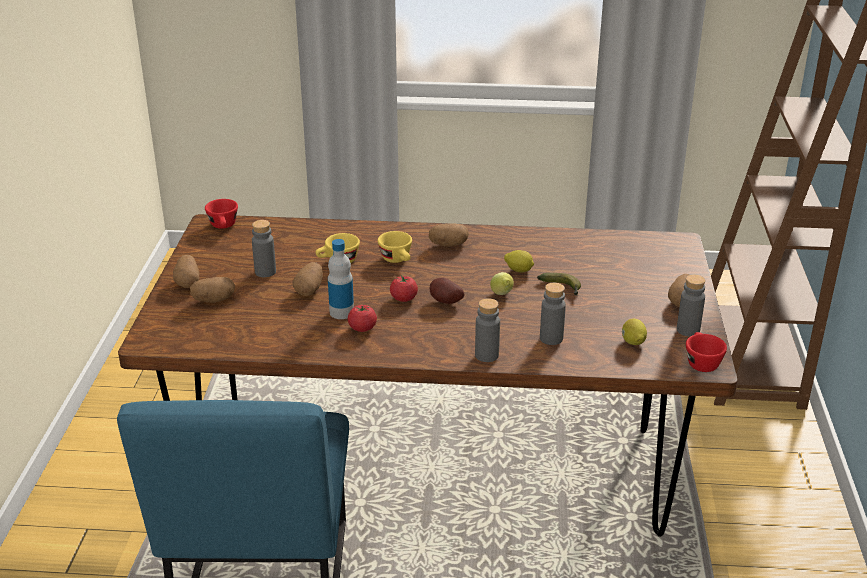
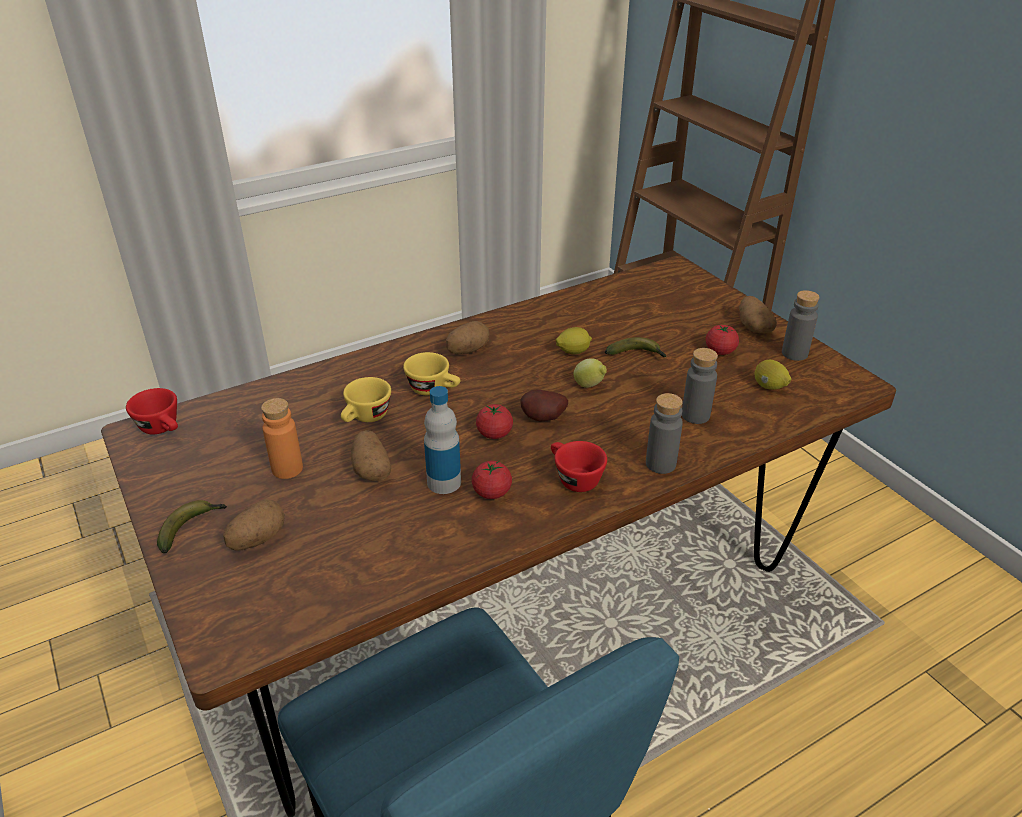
camera: 35 degrees left, 5 degrees up
potato [173,255,199,288] -> banana [157,500,227,553]
grey bottle [252,220,276,277] -> orange bottle [261,398,303,479]
red cup [686,332,727,372] -> red cup moved to [551,441,607,492]
none -> tomato [706,325,739,355]

